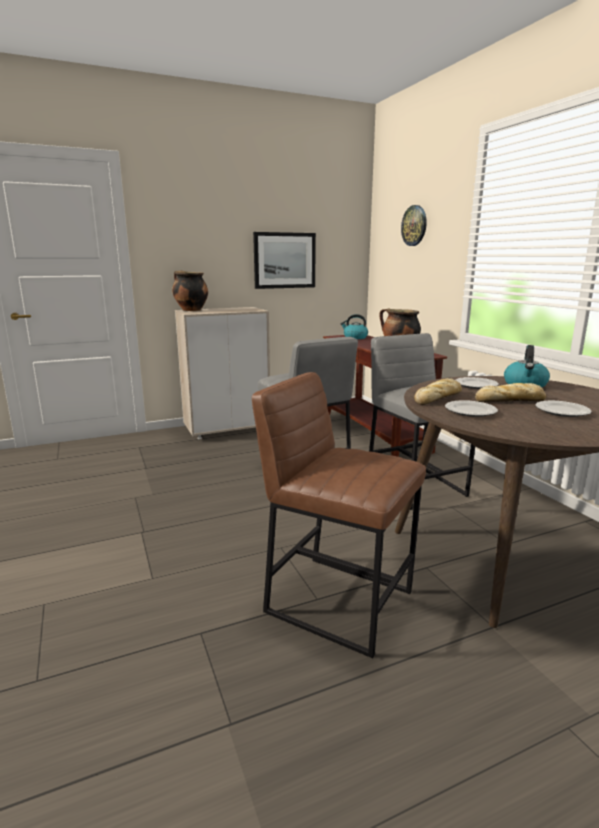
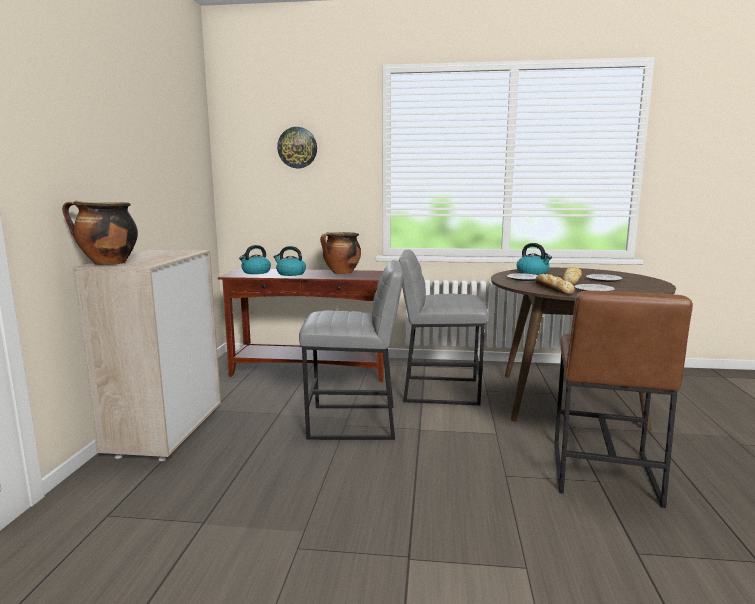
camera: 60 degrees left, 5 degrees down
brown chair [252,372,426,658] -> brown chair turned 45 degrees counterclockwise [554,291,693,508]
picture [253,232,316,289] -> none
none -> kettle [273,246,306,276]

